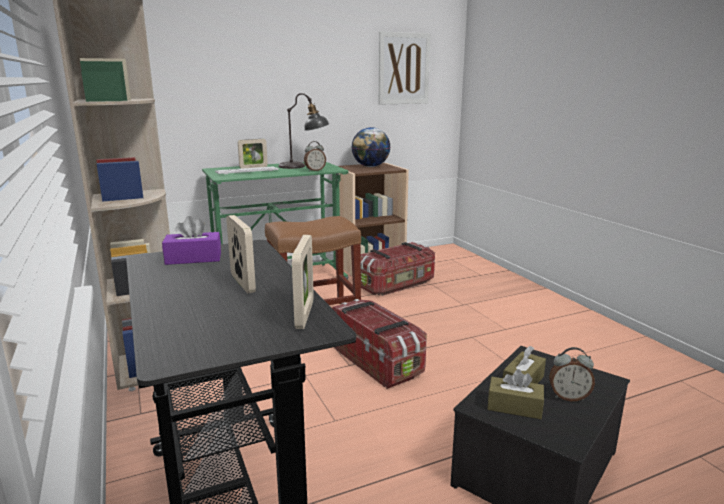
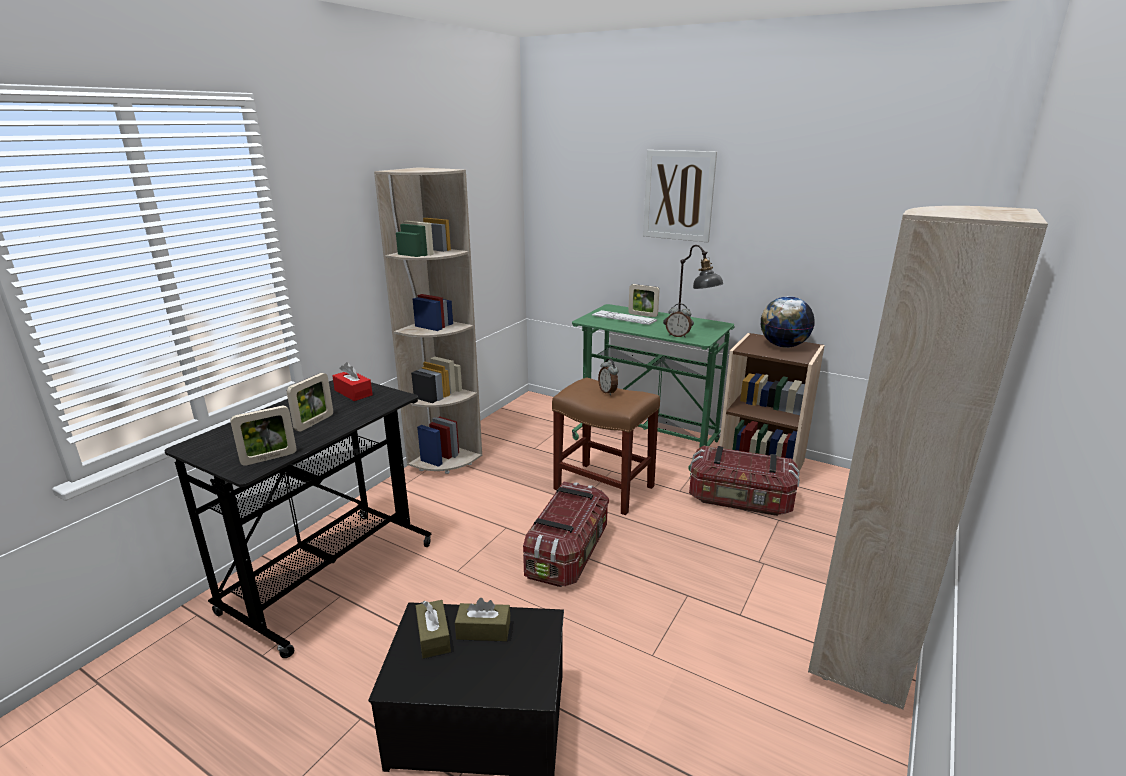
camera: 55 degrees right, 5 degrees up
purple tissue box [162,216,221,265] -> red tissue box [332,362,373,401]
picture [379,31,430,105] -> picture moved to [643,150,717,243]
alarm clock [549,347,595,401] -> alarm clock moved to [598,359,618,396]
none -> beige bookcase [808,206,1048,709]

